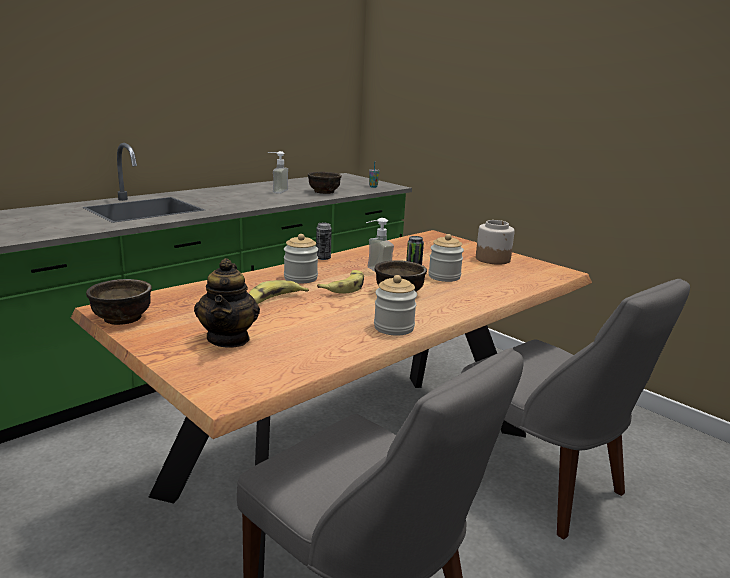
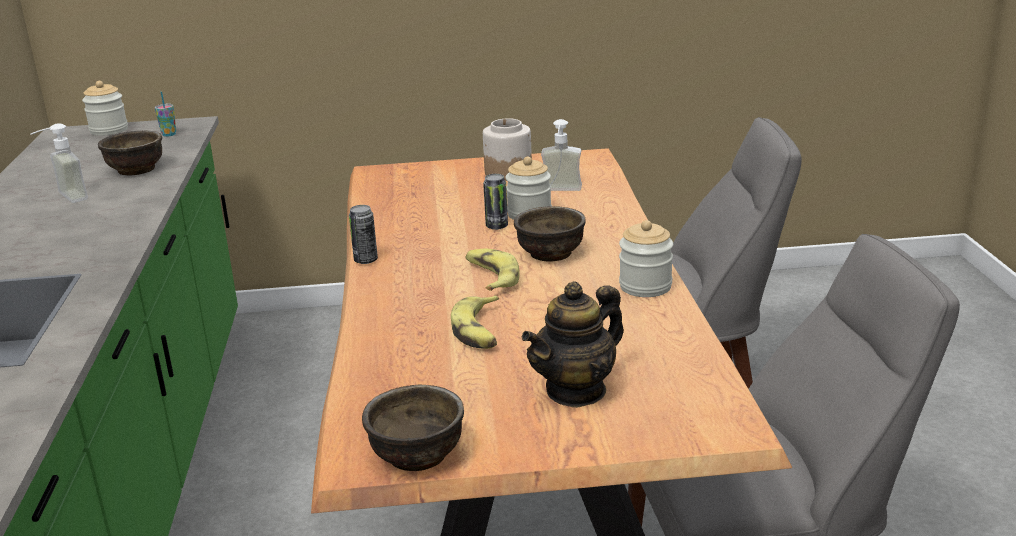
camera: 50 degrees left, 5 degrees up
teapot [194,258,260,348] -> teapot turned 105 degrees clockwise [522,281,624,408]
jar [284,234,318,283] -> jar moved to [82,81,128,136]
soap dispenser [366,218,394,271] -> soap dispenser moved to [541,119,582,191]

